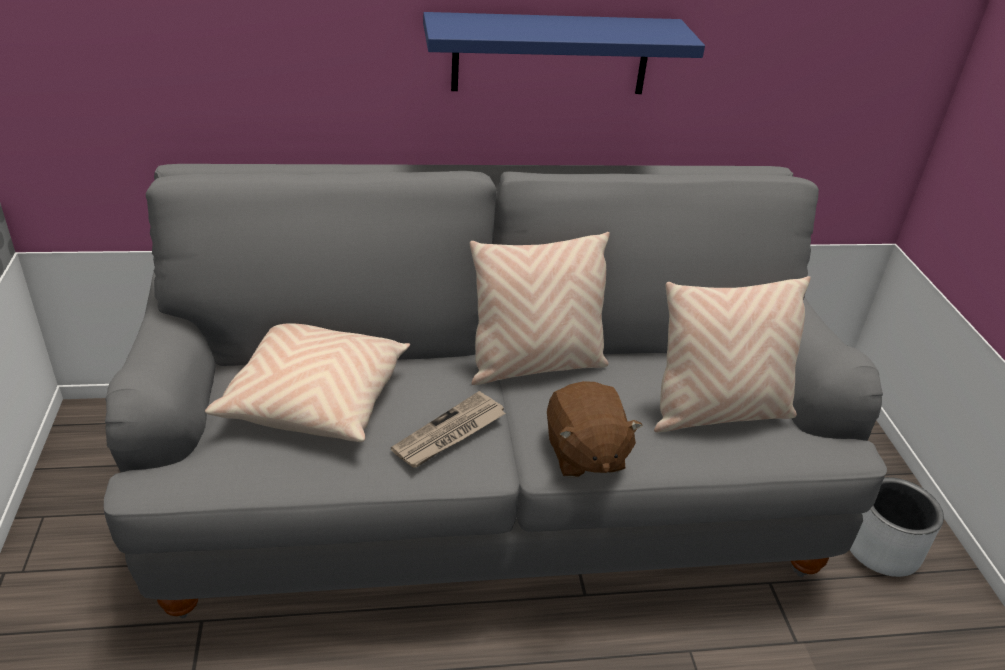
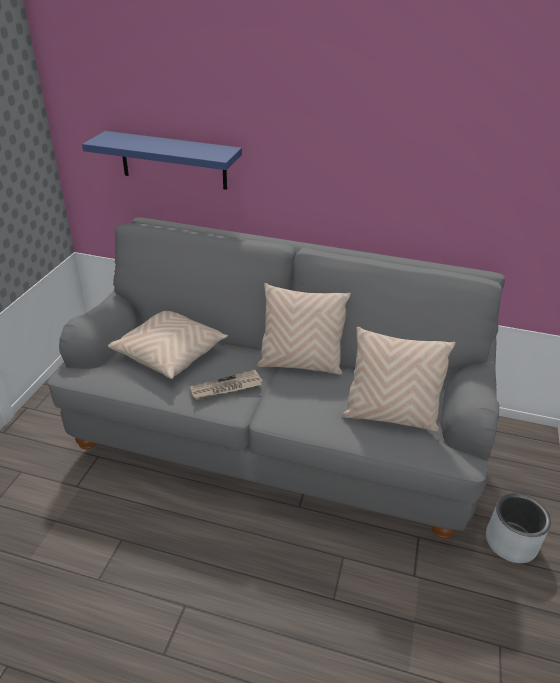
camera: 25 degrees right, 0 degrees up
blue shelf [423,12,705,94] -> blue shelf moved to [82,131,242,190]
brown plush toy [547,381,643,478] -> none

